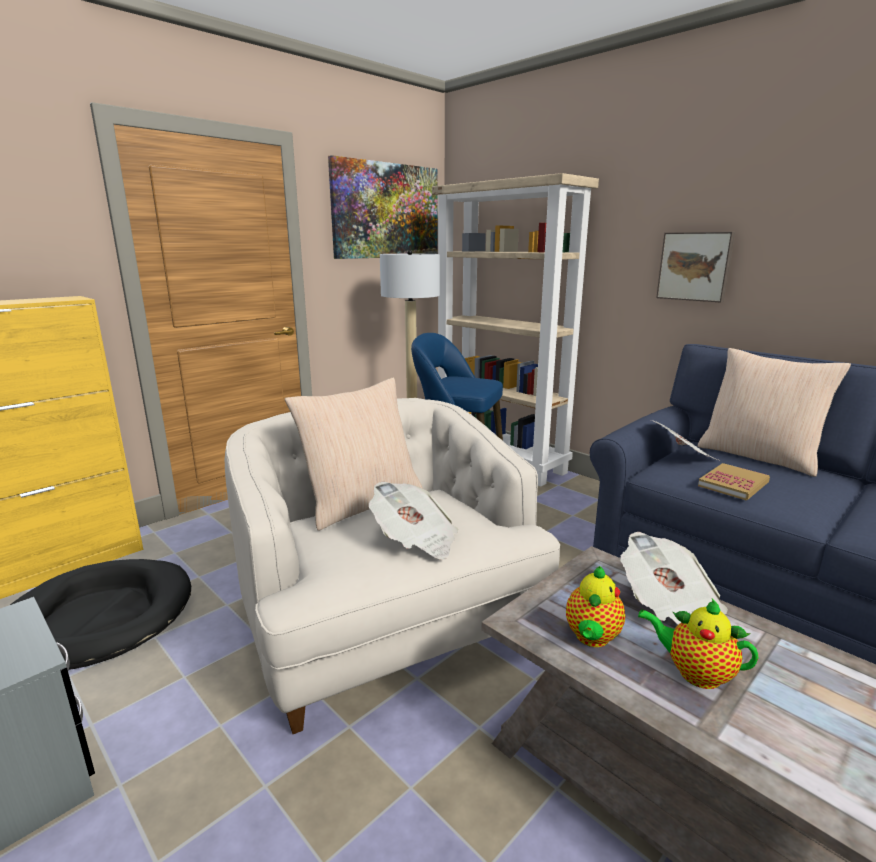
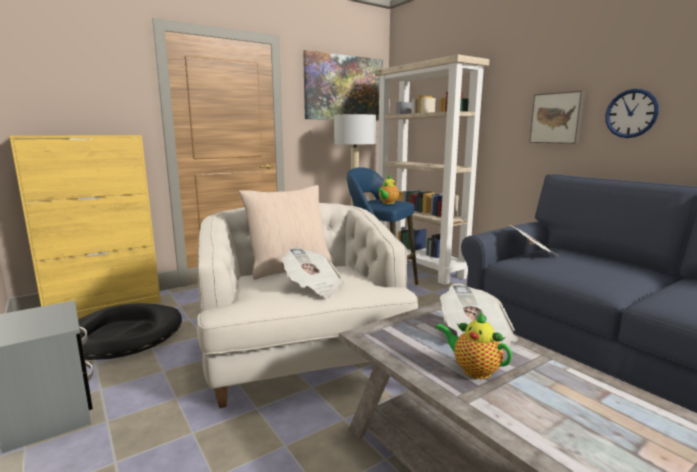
camera: 10 degrees right, 5 degrees down
teapot [566,566,625,647] -> teapot moved to [378,175,399,204]
beige pillow [698,348,851,477] -> none
book [698,463,770,500] -> none
none -> wall clock [605,89,659,138]

